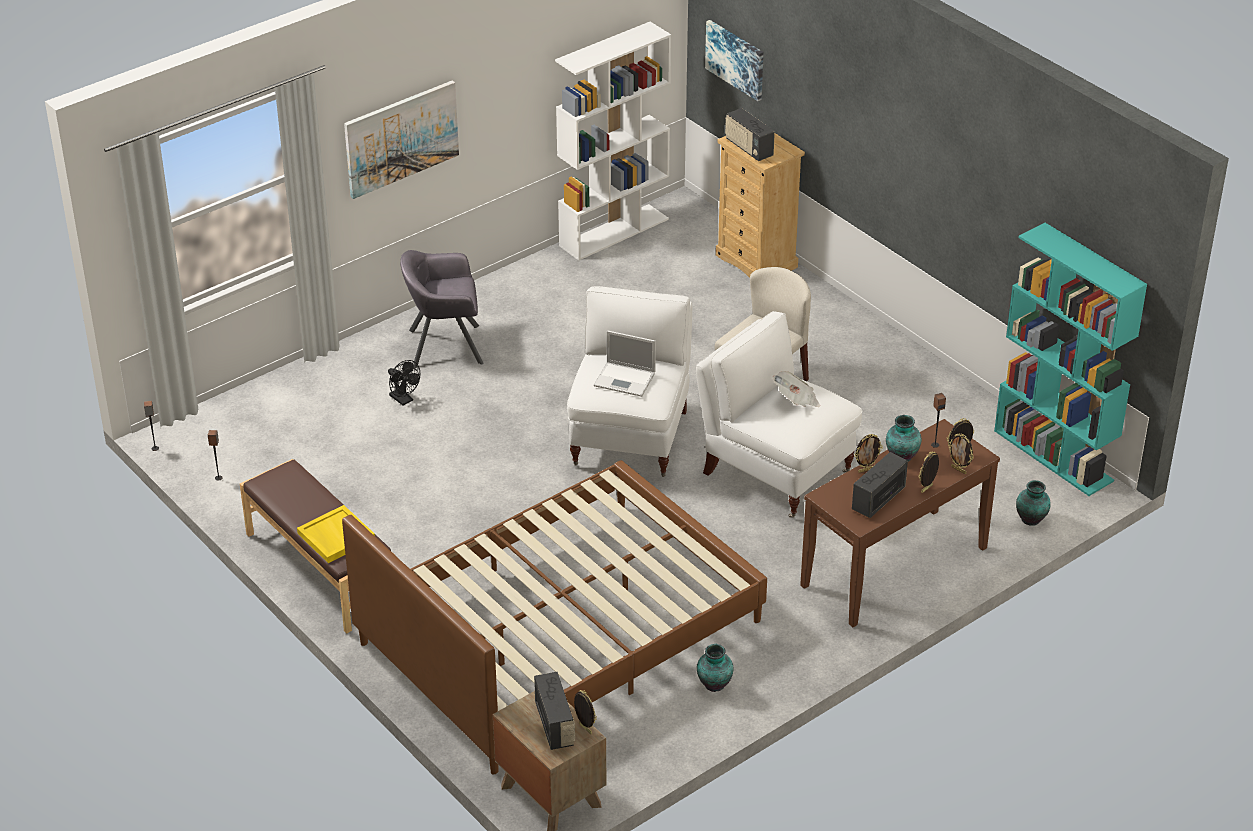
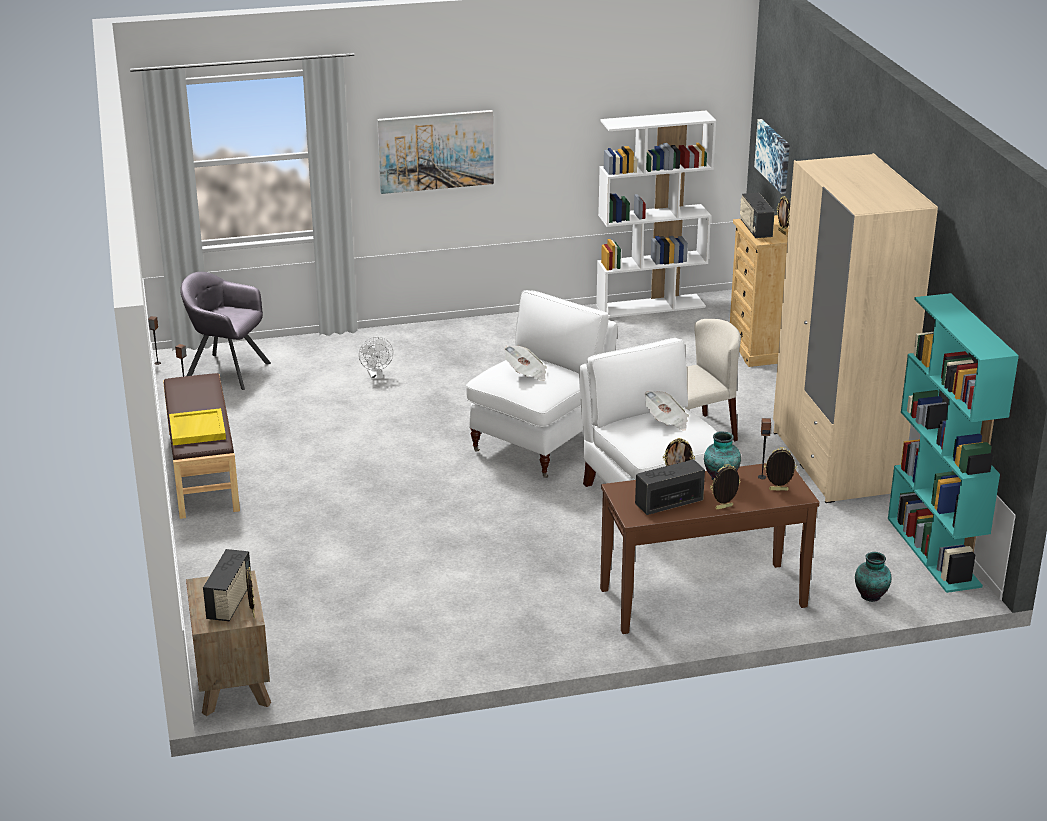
camera: 25 degrees right, 10 degrees down
brown bed [342,460,767,774] -> none
black fan [388,360,420,405] -> white fan [359,337,393,380]
grey armchair [400,250,483,369] -> grey armchair moved to [180,272,271,390]
laptop [594,330,656,397] -> newspaper [504,346,547,381]
vase [697,644,733,692] -> none
picture frame [948,433,974,474] -> picture frame moved to [777,196,790,235]
none -> beige wardrobe [773,153,938,503]

